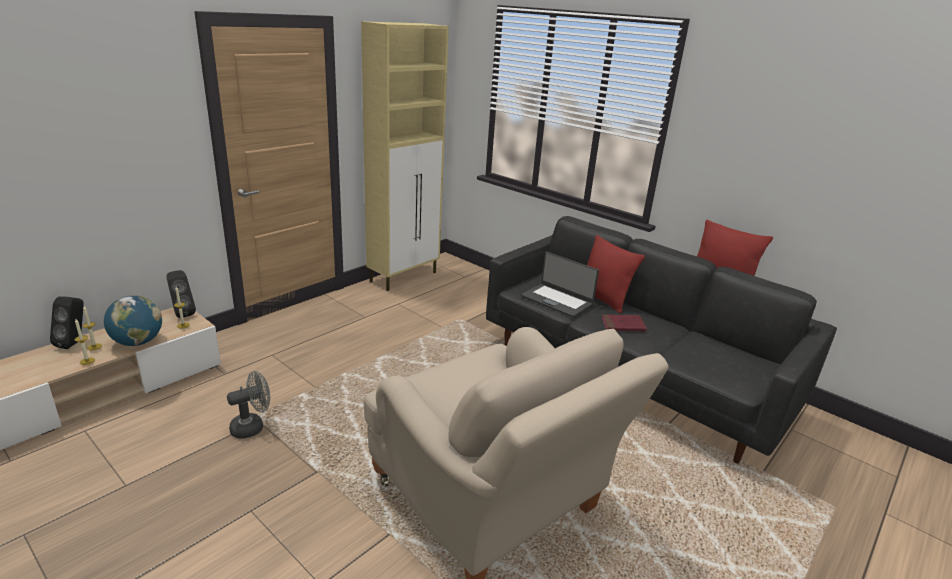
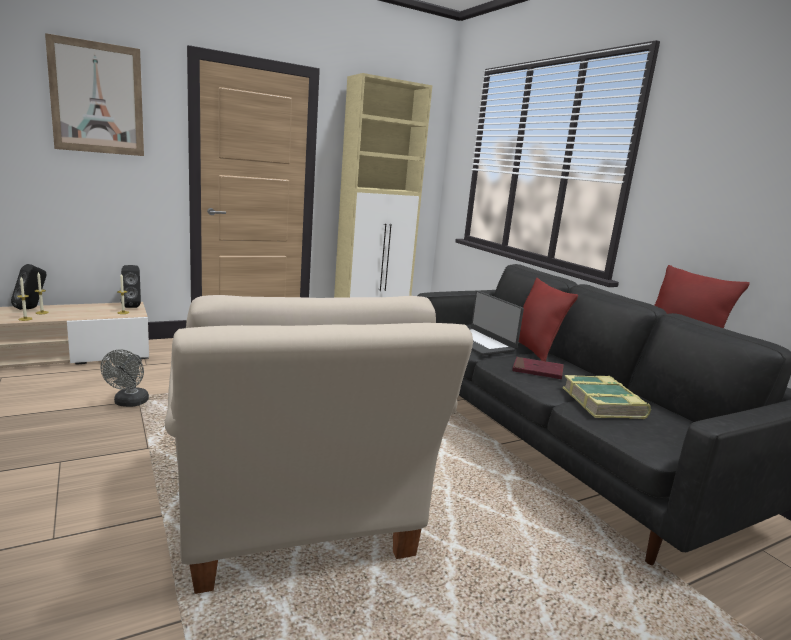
camera: 20 degrees right, 10 degrees down
globe [104,295,162,346] -> none
grey fan [227,371,270,439] -> grey fan turned 105 degrees clockwise [100,349,149,407]
none -> picture [45,33,144,156]
none -> book [563,375,651,419]

